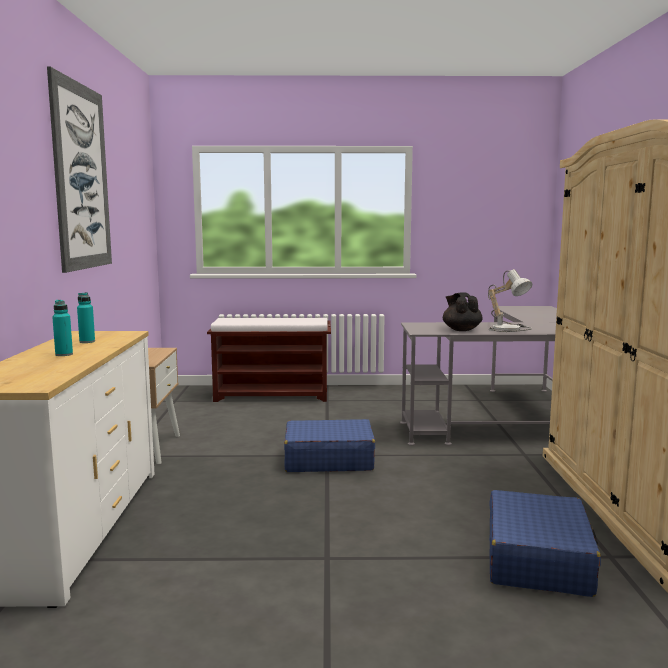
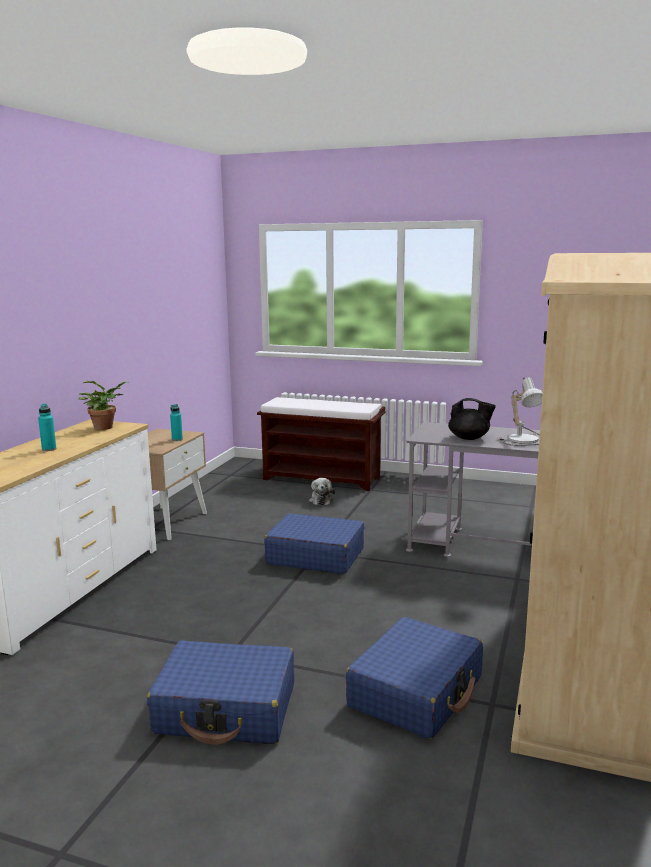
camera: 20 degrees right, 5 degrees up
picture [47,67,112,273] -> none
turquoise bottle [77,292,95,343] -> turquoise bottle moved to [170,404,183,441]
black teapot [443,292,483,331] -> black teapot turned 105 degrees clockwise [448,398,496,440]
none -> potted plant [78,381,129,430]
none -> blue suitcase [147,640,294,745]
none -> plush toy [309,478,335,505]

